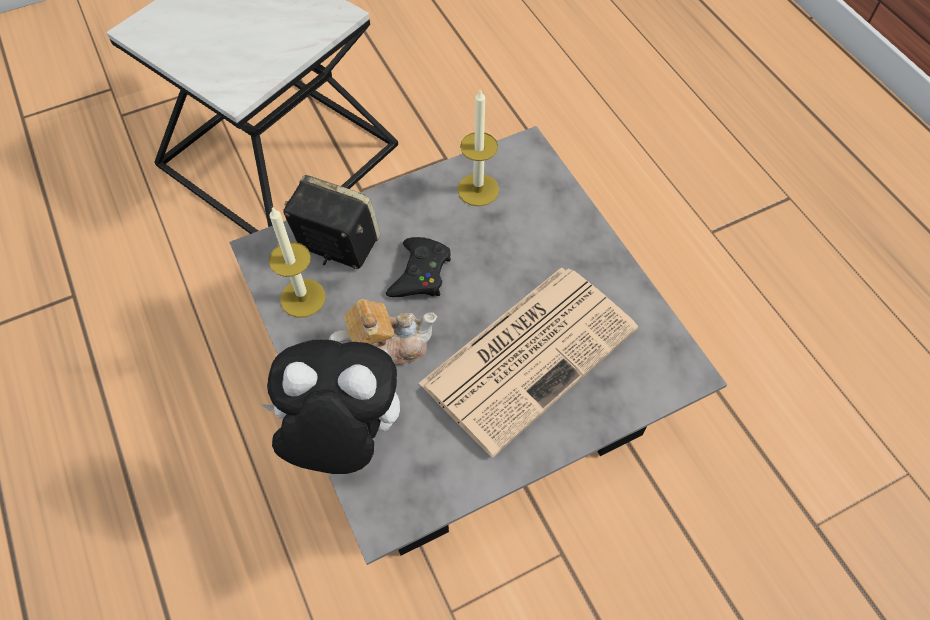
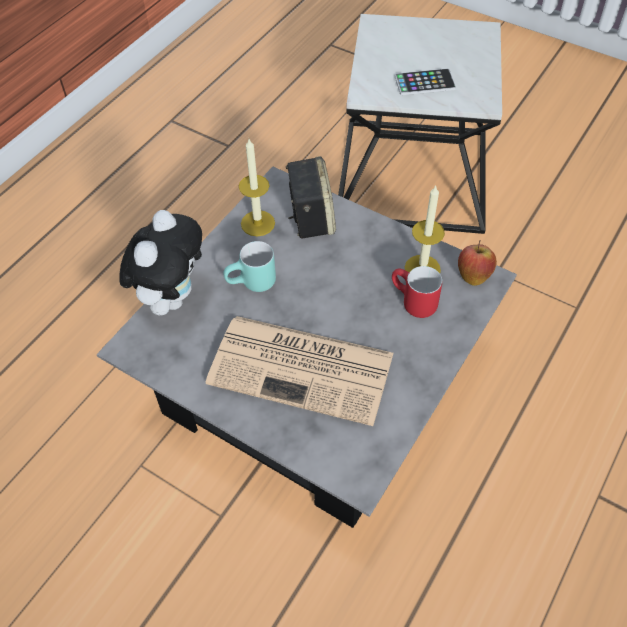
camera: 60 degrees right, 5 degrees down
plush toy [261,340,400,474] -> plush toy turned 45 degrees clockwise [119,210,202,316]
teapot [329,299,437,365] -> turquoise mug [223,241,276,292]
black game controller [386,237,451,297] -> none
none -> red mug [392,266,442,318]
none -> phone [395,68,456,95]
none -> apple [458,240,497,286]

